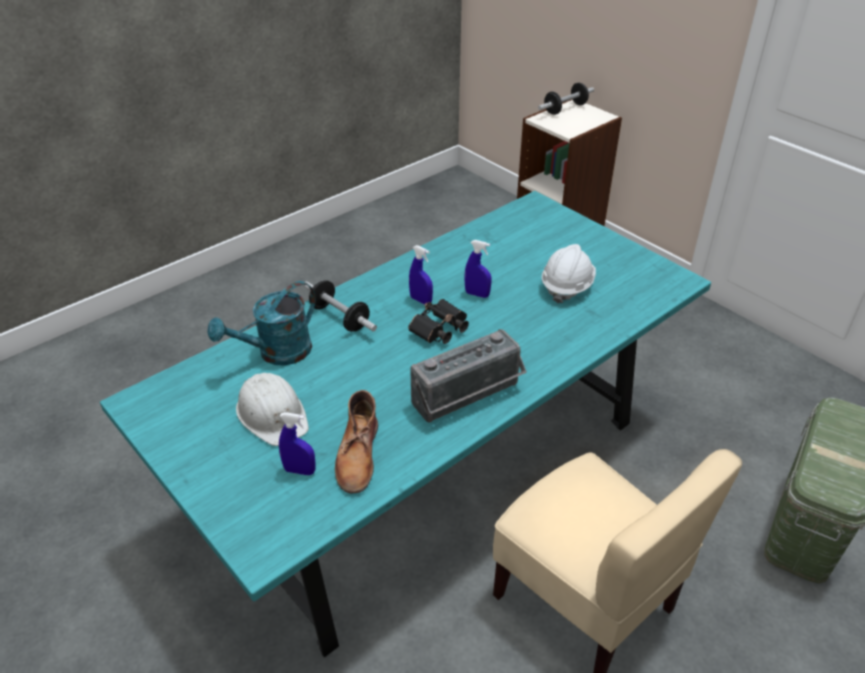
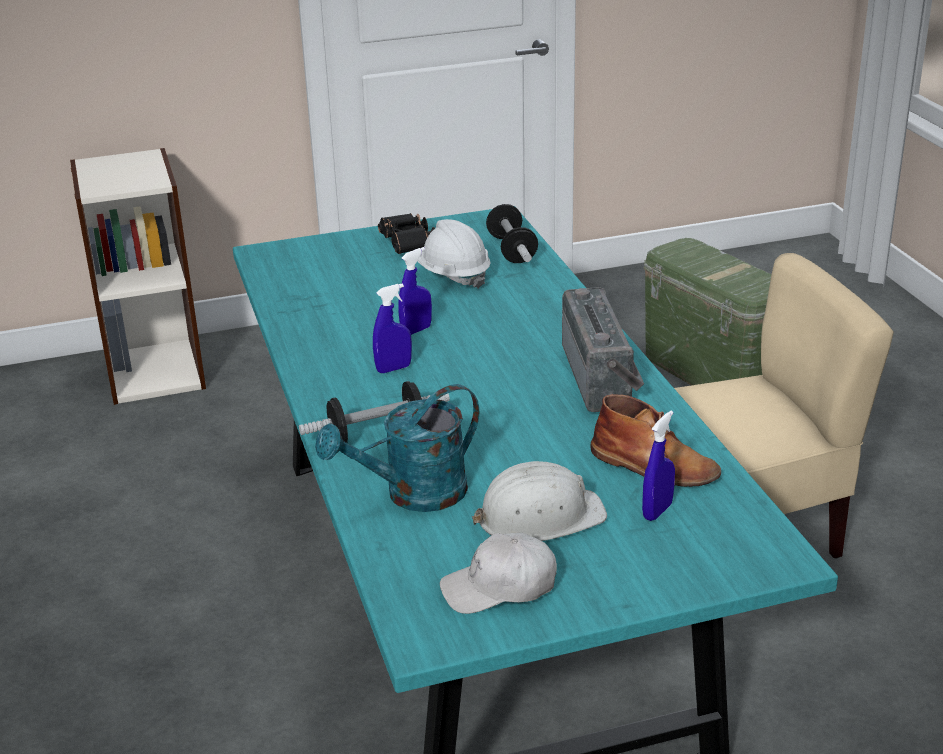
camera: 65 degrees left, 10 degrees down
turquoise watering can [208,281,316,366] -> turquoise watering can turned 75 degrees clockwise [315,384,479,512]
black binoculars [408,299,469,344] -> black binoculars moved to [378,213,435,254]
dumbbell [538,83,594,115] -> dumbbell moved to [486,204,538,263]
none -> white cap [440,533,557,614]

